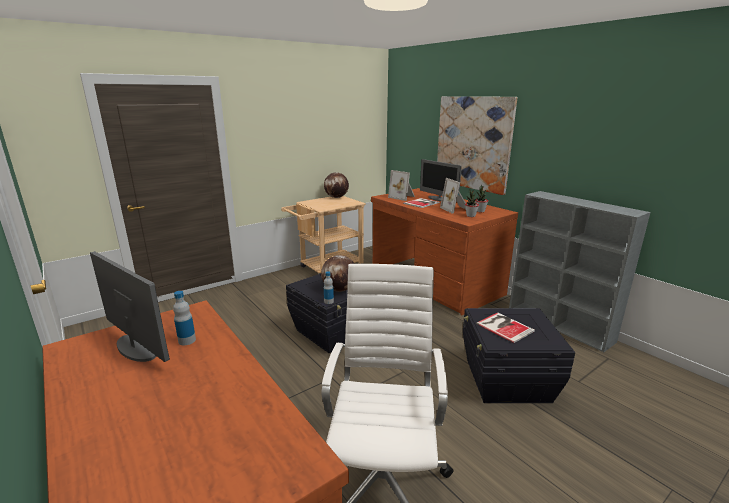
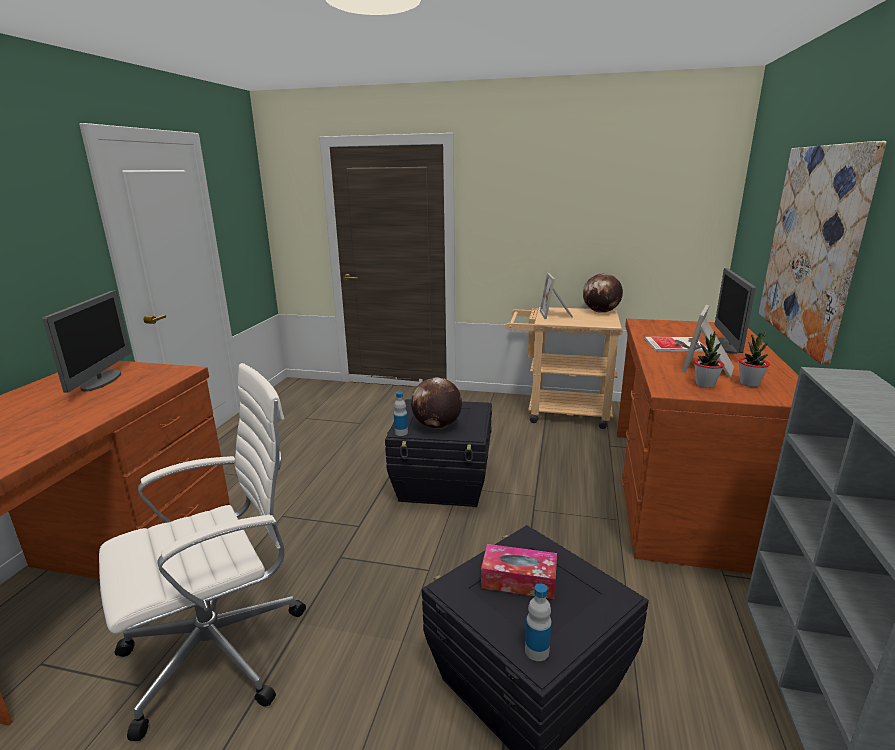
camera: 50 degrees right, 0 degrees up
bottle [173,291,196,345] -> bottle moved to [525,583,551,661]
picture frame [388,170,415,201] -> picture frame moved to [540,273,573,319]
book [476,312,535,343] -> tissue box [481,544,557,599]

